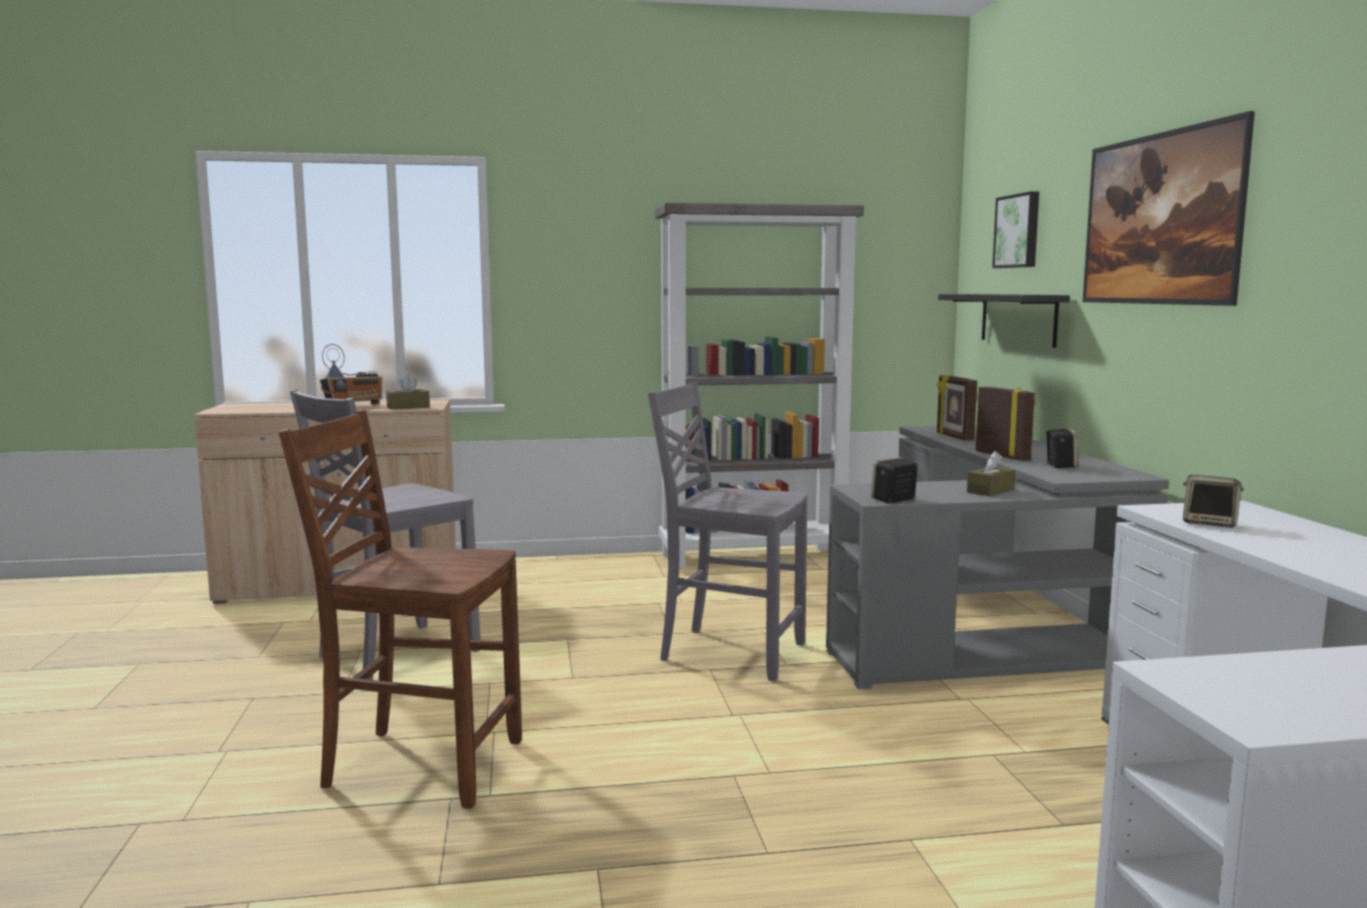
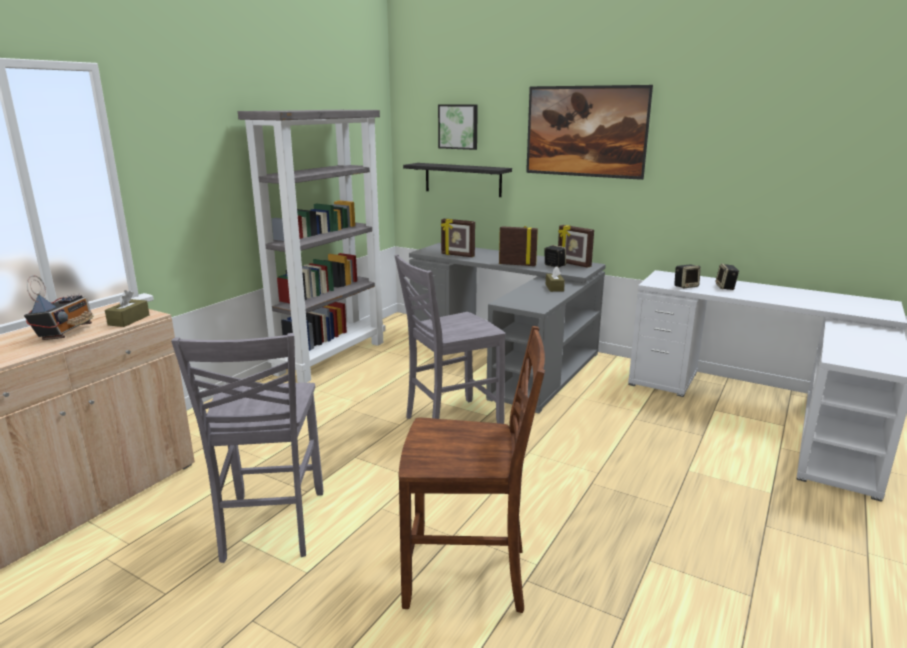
camera: 50 degrees left, 10 degrees up
brown chair [279,411,522,808] -> brown chair turned 135 degrees counterclockwise [399,326,545,613]
speaker [871,457,918,503] -> speaker moved to [715,264,739,290]
none -> picture frame [558,225,594,268]

